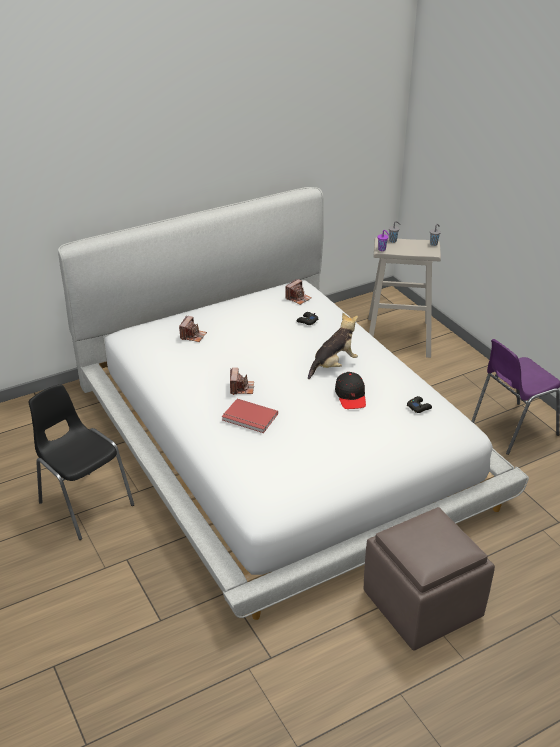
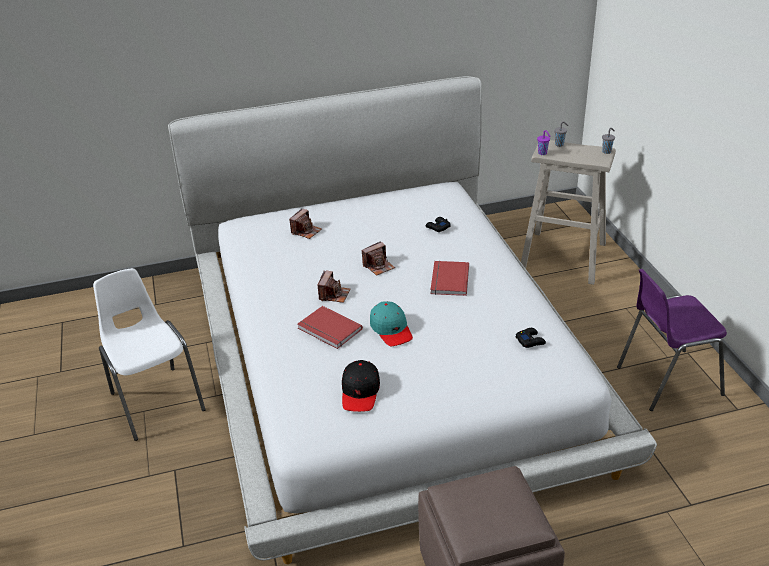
camera: 15 degrees right, 0 degrees up
black chair [29,384,134,540] -> white chair [93,268,206,441]
camera [285,279,311,305] -> camera moved to [362,241,395,276]
plush toy [308,313,358,379] -> red book [430,261,469,296]
black cap [335,372,366,409] -> black cap moved to [342,360,380,412]
none -> turquoise cap [370,301,413,346]

